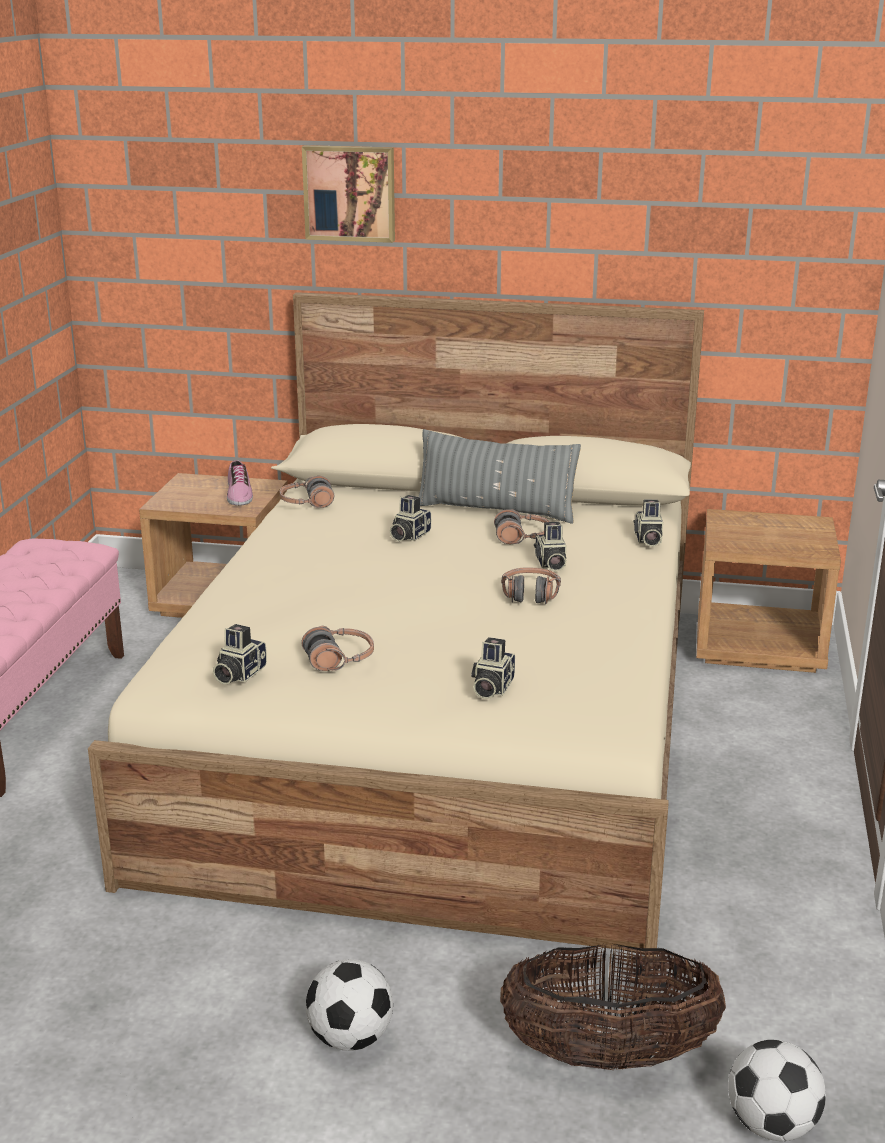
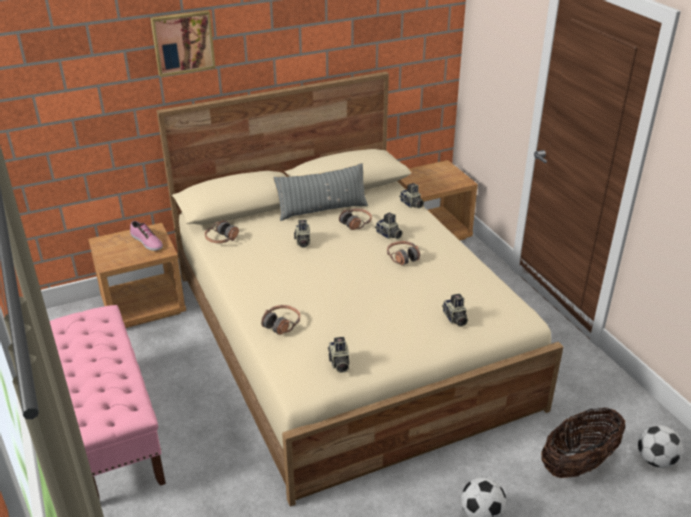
camera: 35 degrees left, 10 degrees up
headphones [301,626,374,671] -> headphones moved to [261,305,300,335]

